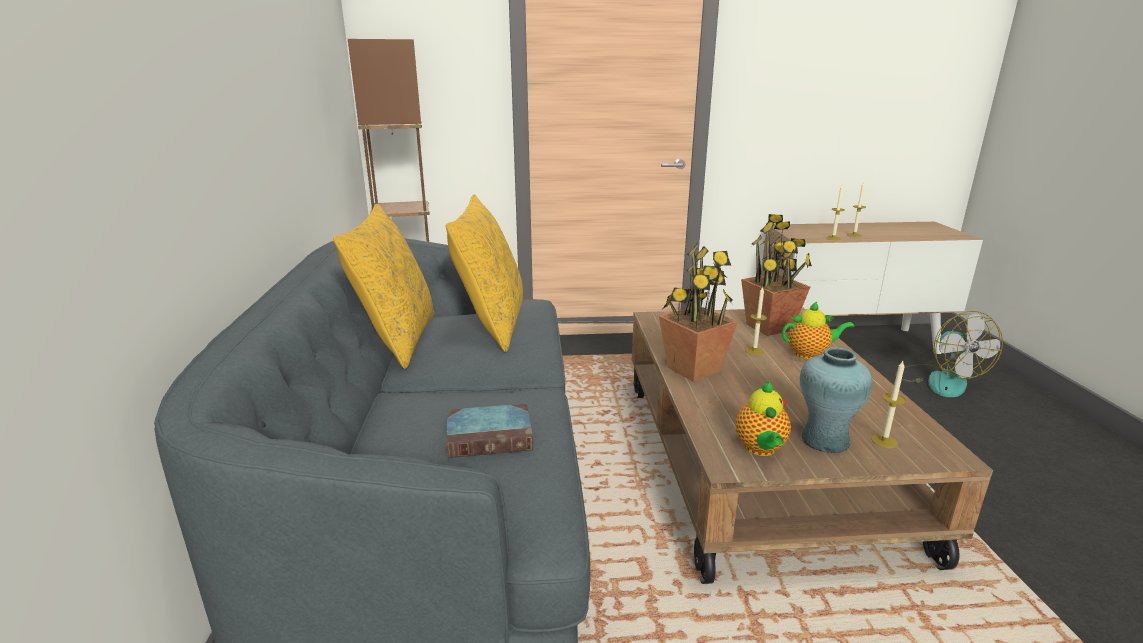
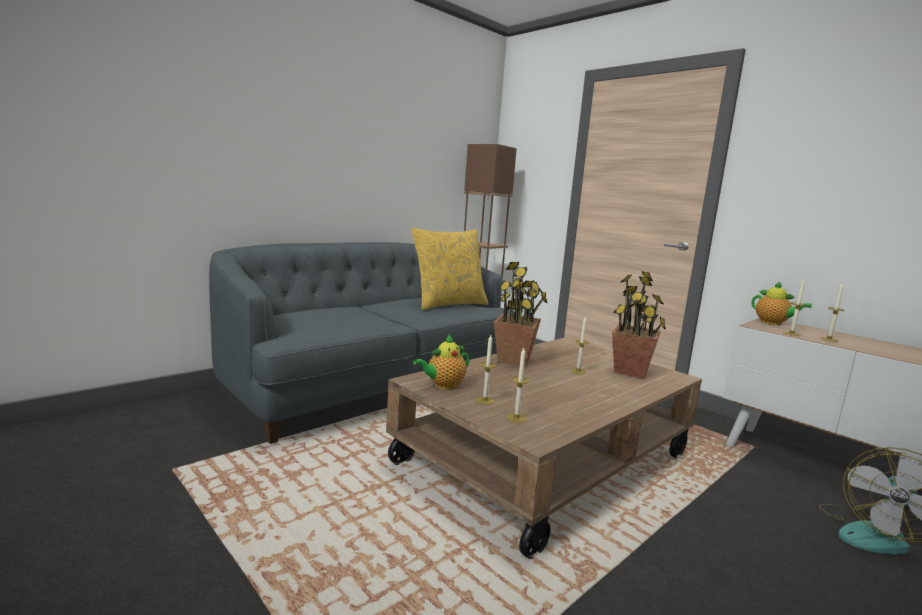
camera: 50 degrees right, 10 degrees down
yellow pillow [333,203,435,369] -> none
book [446,403,533,458] -> none
teapot [782,302,855,359] -> teapot moved to [752,281,812,325]
turquoise vase [800,347,872,453] -> candle [476,335,496,405]

